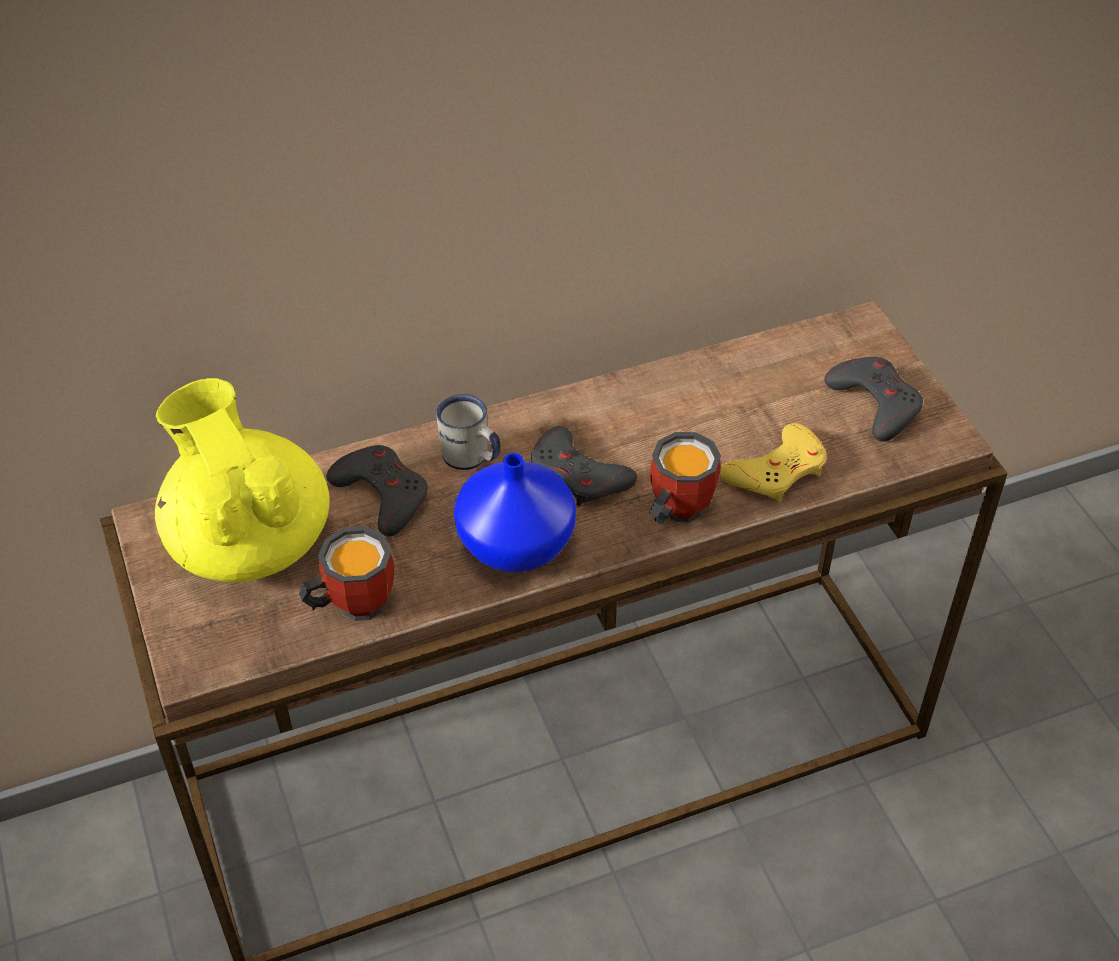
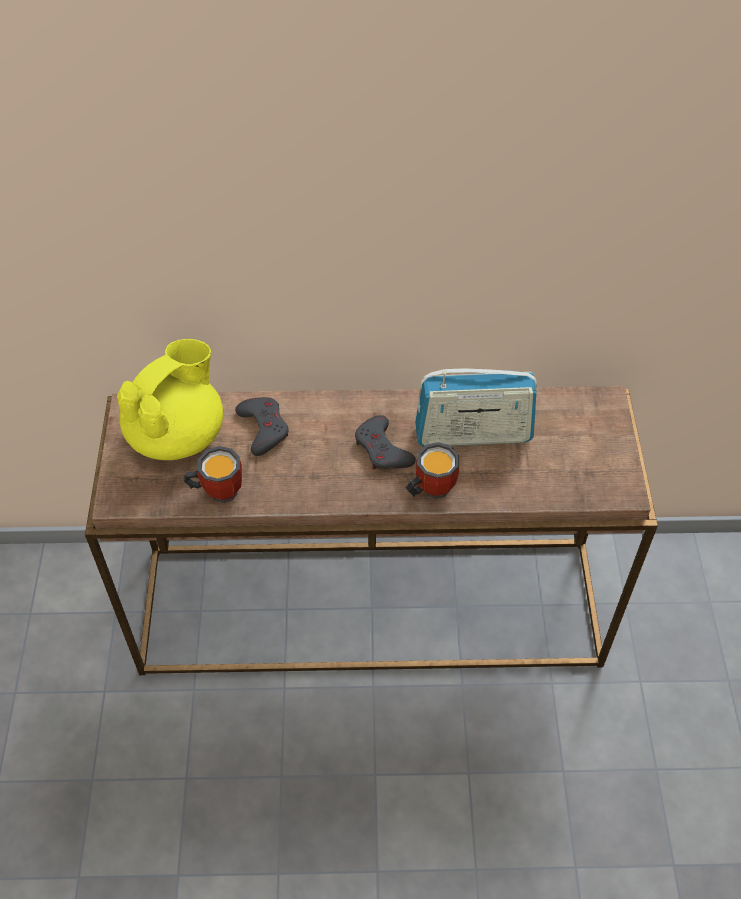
camera: 20 degrees right, 5 degrees up
yellow teapot [155,378,330,582] -> yellow teapot turned 45 degrees clockwise [117,339,223,460]
white mug [436,394,500,470] -> none
blue vase [454,453,576,573] -> none
yellow game controller [720,423,827,502] -> none
grey game controller [824,357,923,442] -> none
none -> radio [415,368,537,446]

